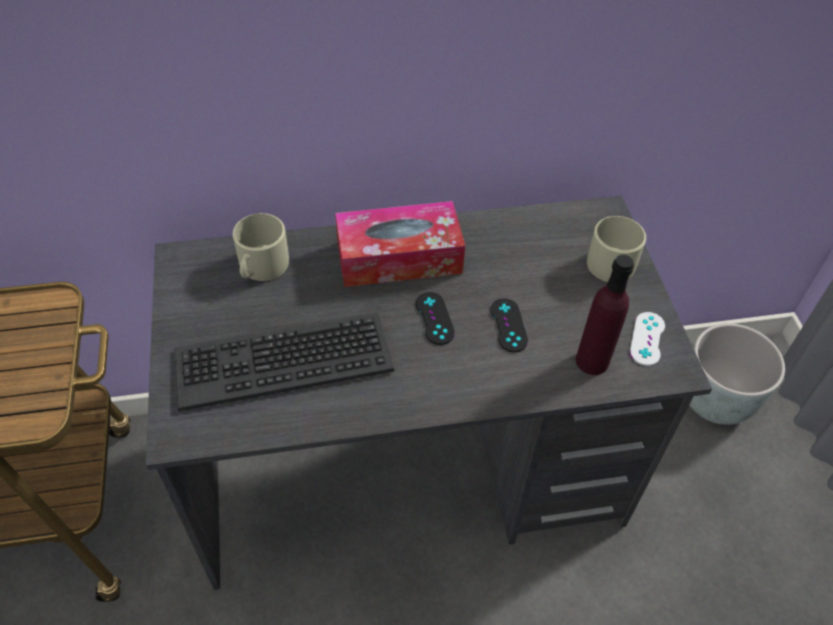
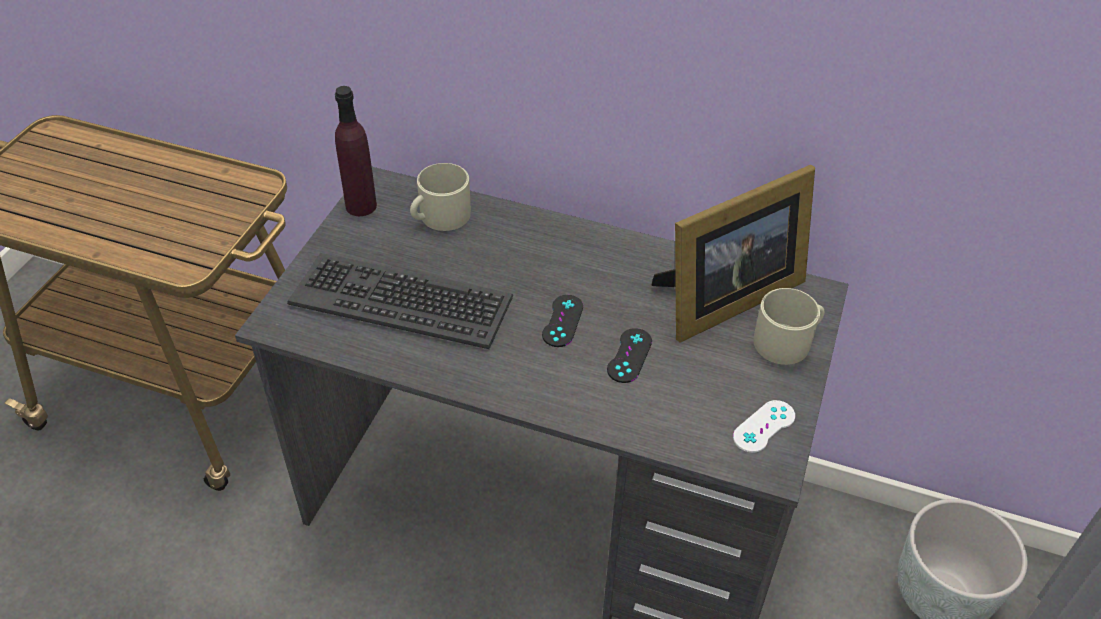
camera: 30 degrees right, 5 degrees down
tissue box [335,201,465,287] -> none
purple bottle [576,255,634,375] -> purple bottle moved to [335,86,377,216]
none -> picture frame [651,165,815,343]

